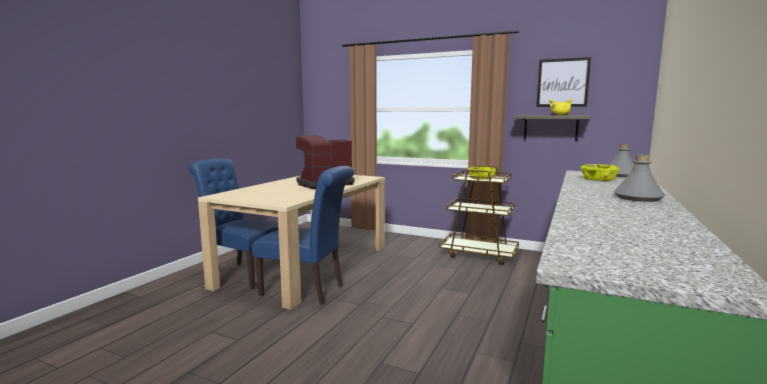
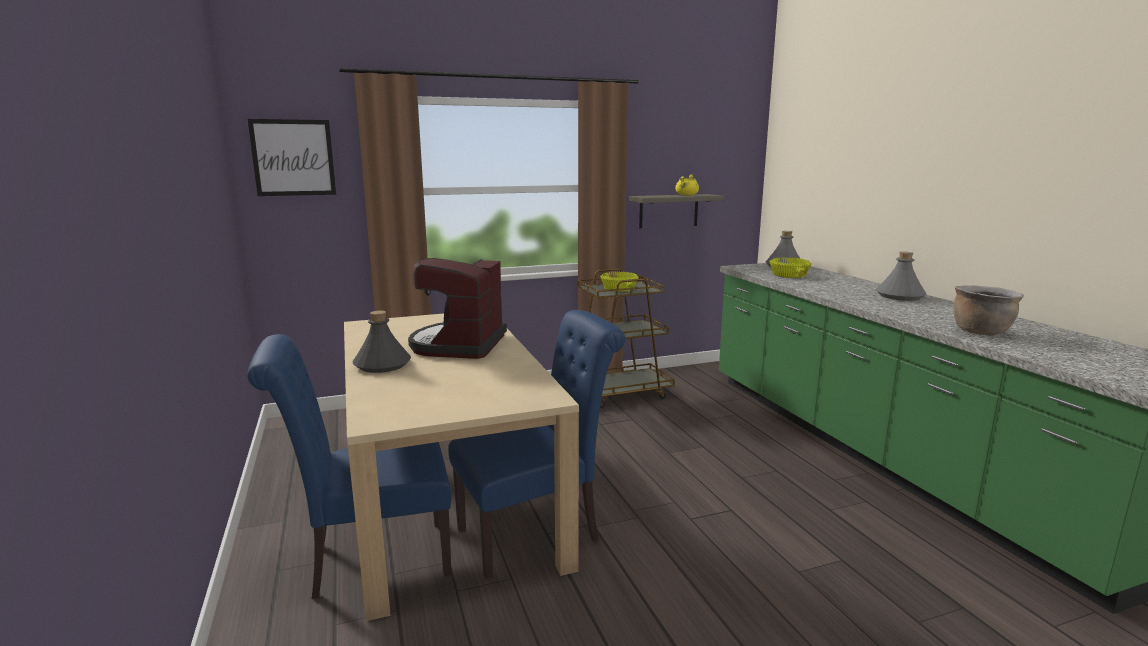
camera: 45 degrees left, 5 degrees up
picture [536,57,591,107] -> picture moved to [248,119,336,196]
none -> grey bottle [352,311,411,373]
none -> brown cooking pot [954,285,1024,335]

